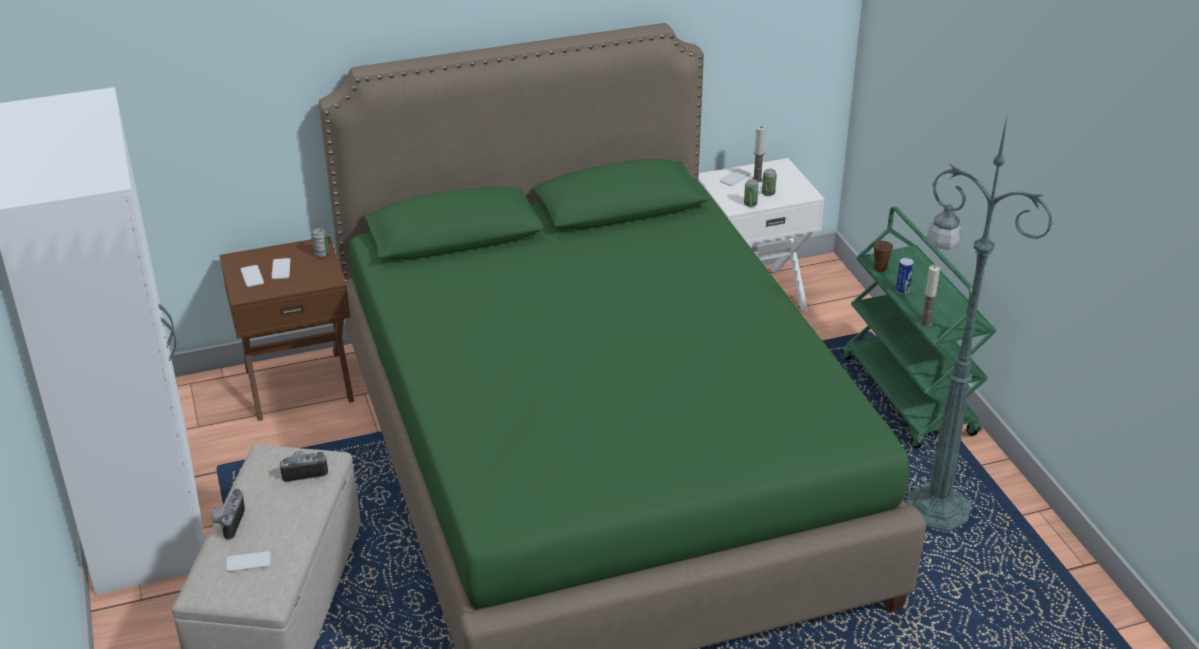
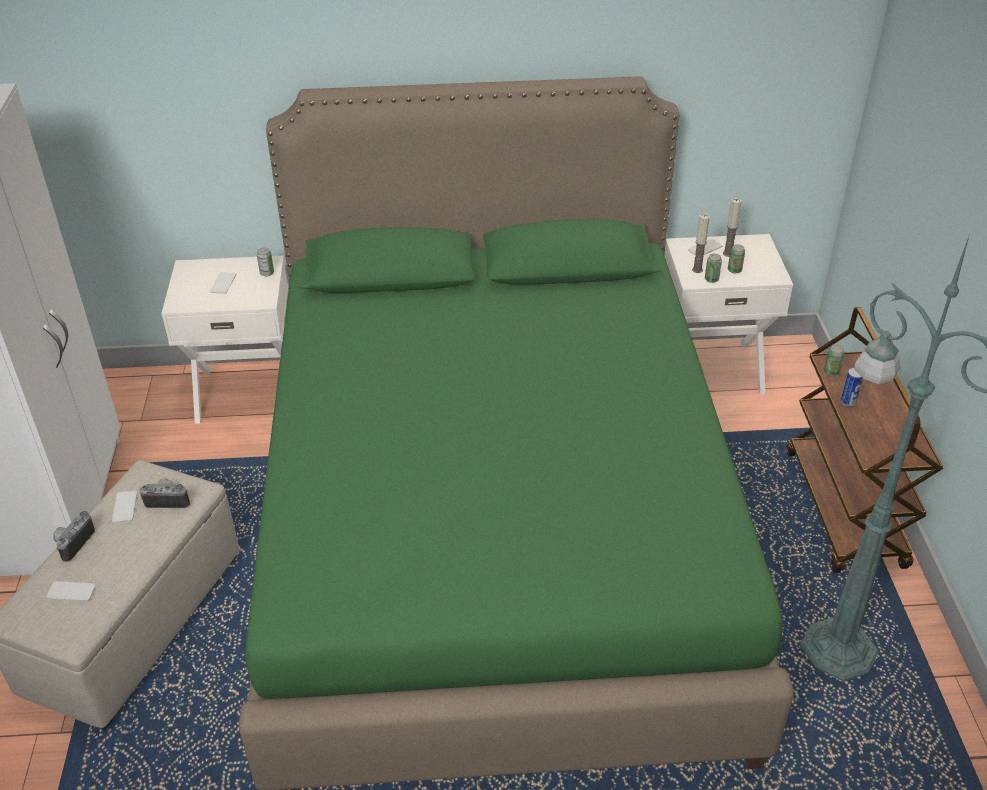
camera: 15 degrees right, 5 degrees up
brown nightstand [219,236,354,421] -> white nightstand [161,256,288,424]
phone [241,265,264,287] -> phone moved to [112,491,137,523]
green cart [842,206,997,449] -> brown cart [786,307,943,573]
brown cup [873,241,893,272] -> can [824,345,845,376]
candle [920,265,940,327] -> candle moved to [692,214,710,273]

